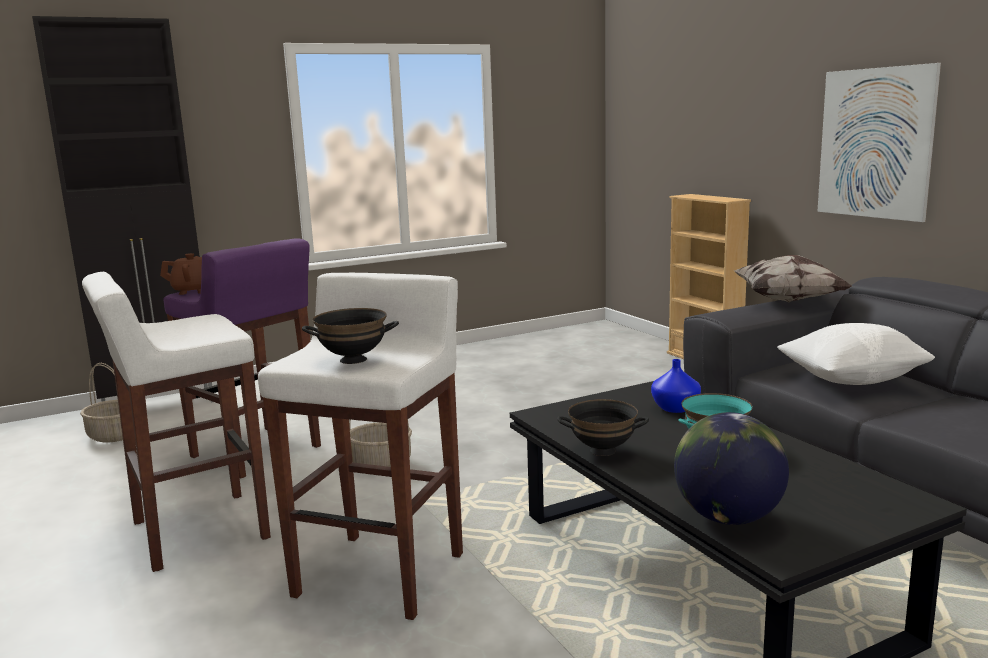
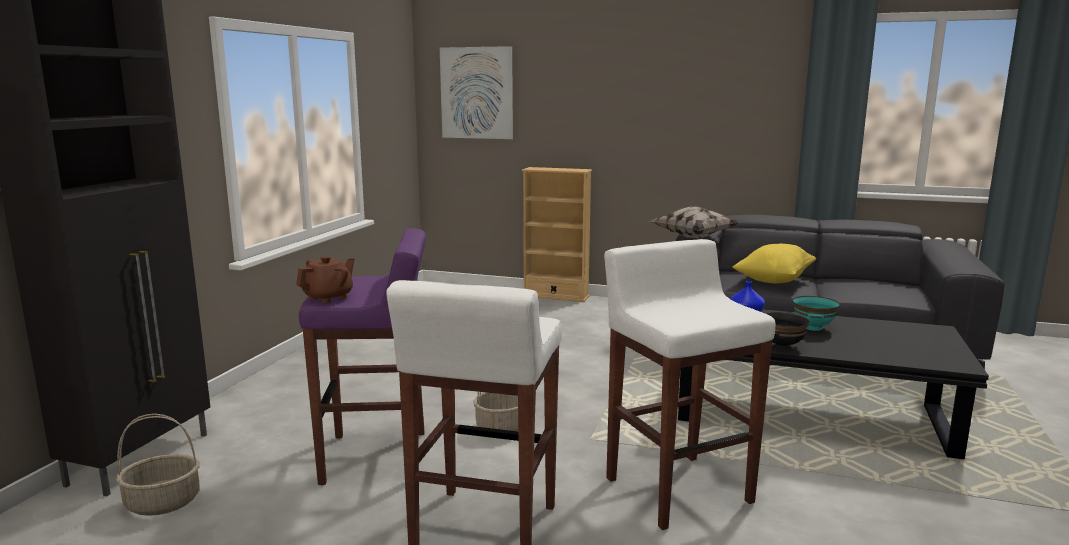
camera: 45 degrees left, 0 degrees up
black bowl [302,308,399,364] -> none
globe [674,412,789,525] -> none
white pillow [777,323,935,385] -> yellow pillow [732,244,816,283]
picture [817,63,941,222] -> picture moved to [440,46,513,139]

